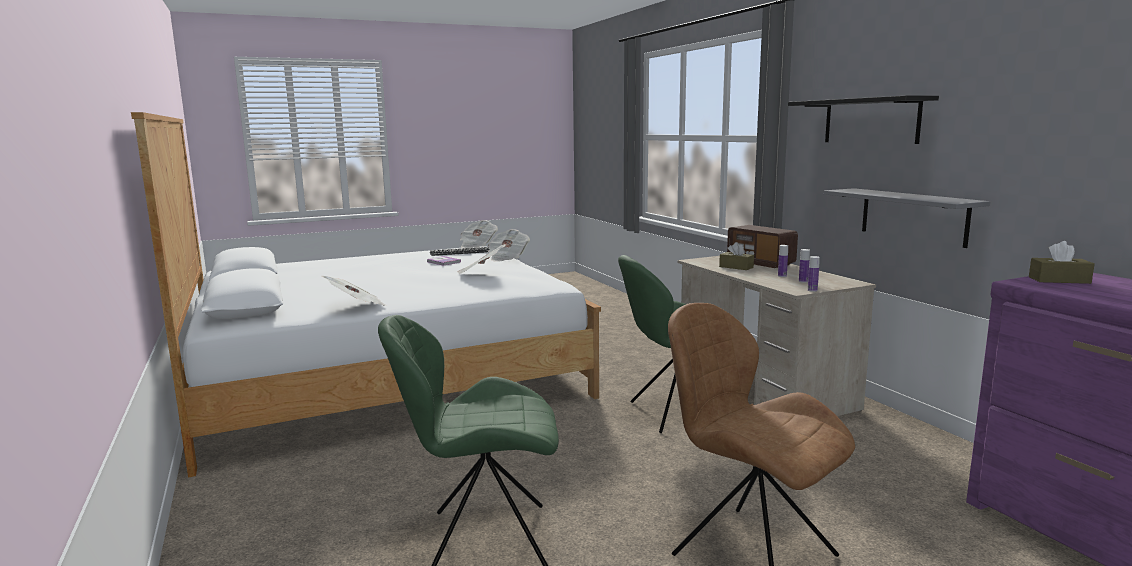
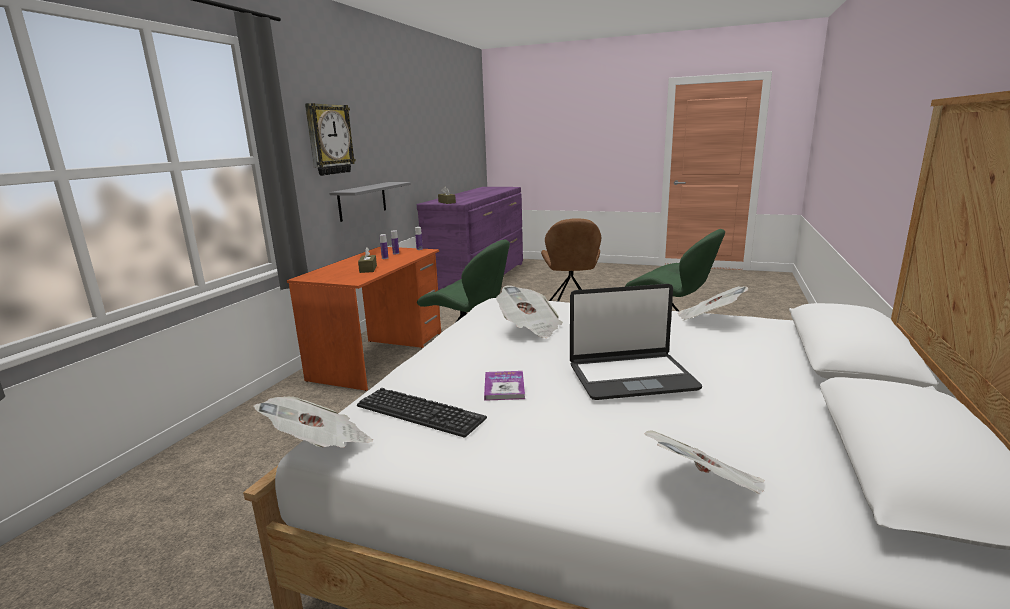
camera: 135 degrees left, 5 degrees up
newspaper [488,229,530,262] -> newspaper moved to [644,430,764,494]
beige desk [678,256,876,416] -> orange desk [287,247,441,391]
radio [727,225,798,268] -> none
black shelf [788,96,939,144] -> wall clock [305,103,356,176]
none -> laptop [570,284,702,400]

